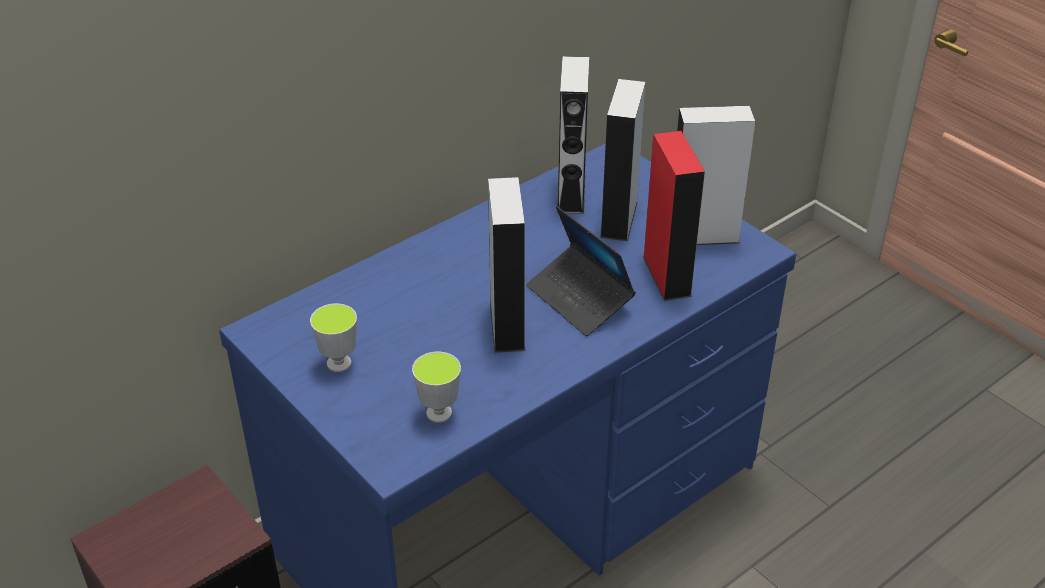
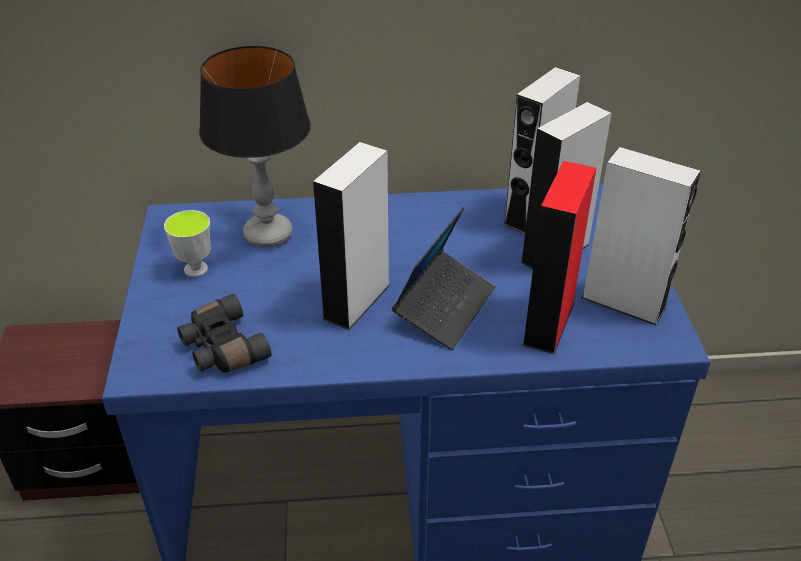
camera: 35 degrees right, 0 degrees up
cup [412,352,461,423] -> black binoculars [177,294,272,373]
laptop [526,206,636,336] -> laptop turned 150 degrees counterclockwise [392,207,496,350]
none -> table lamp [199,46,311,248]

